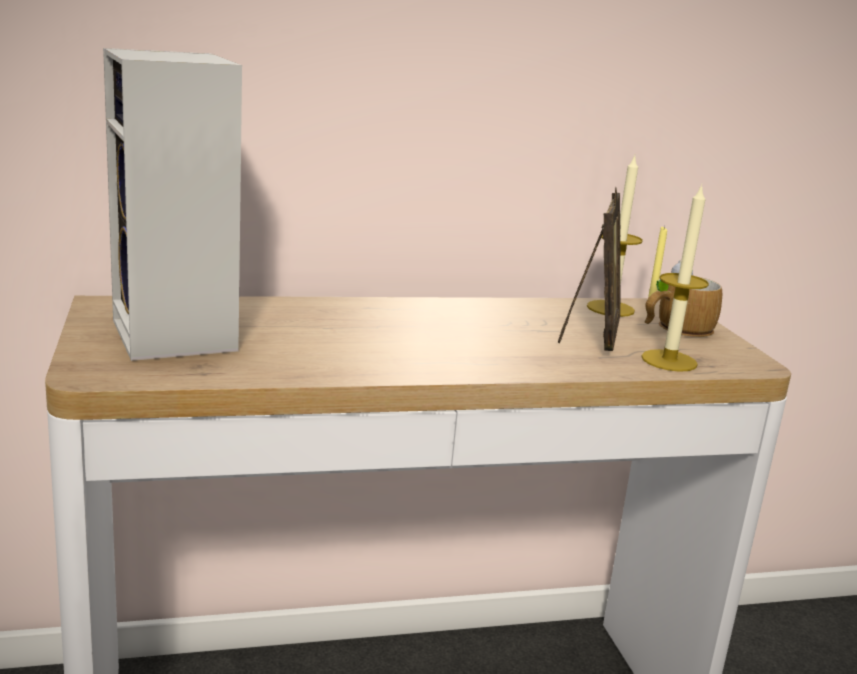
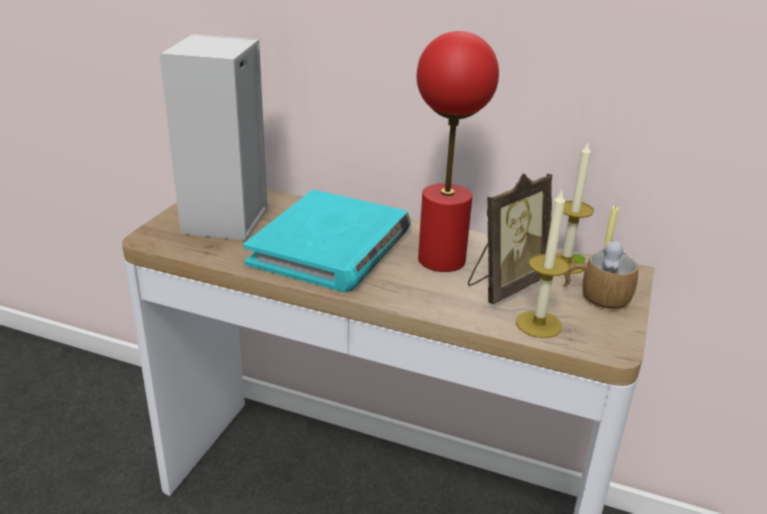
camera: 35 degrees right, 10 degrees up
none -> turquoise book [243,190,411,292]
none -> red table lamp [417,31,499,272]

